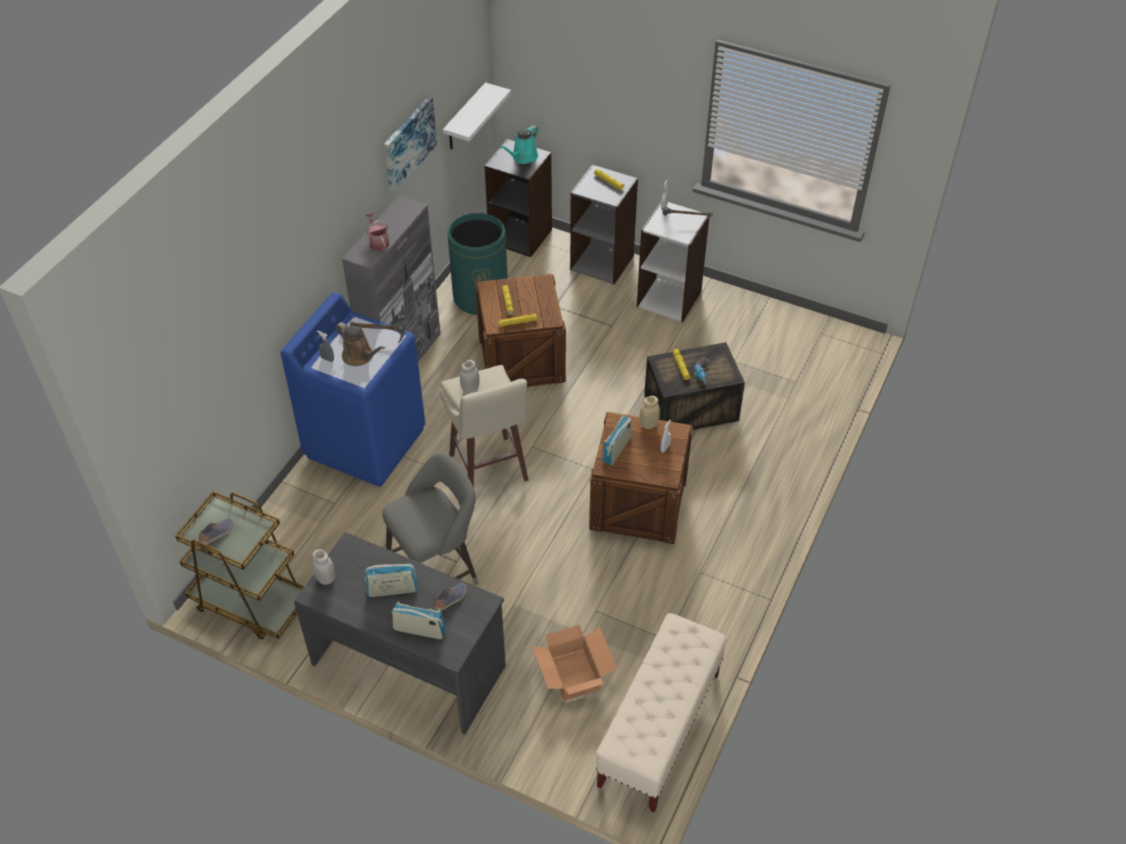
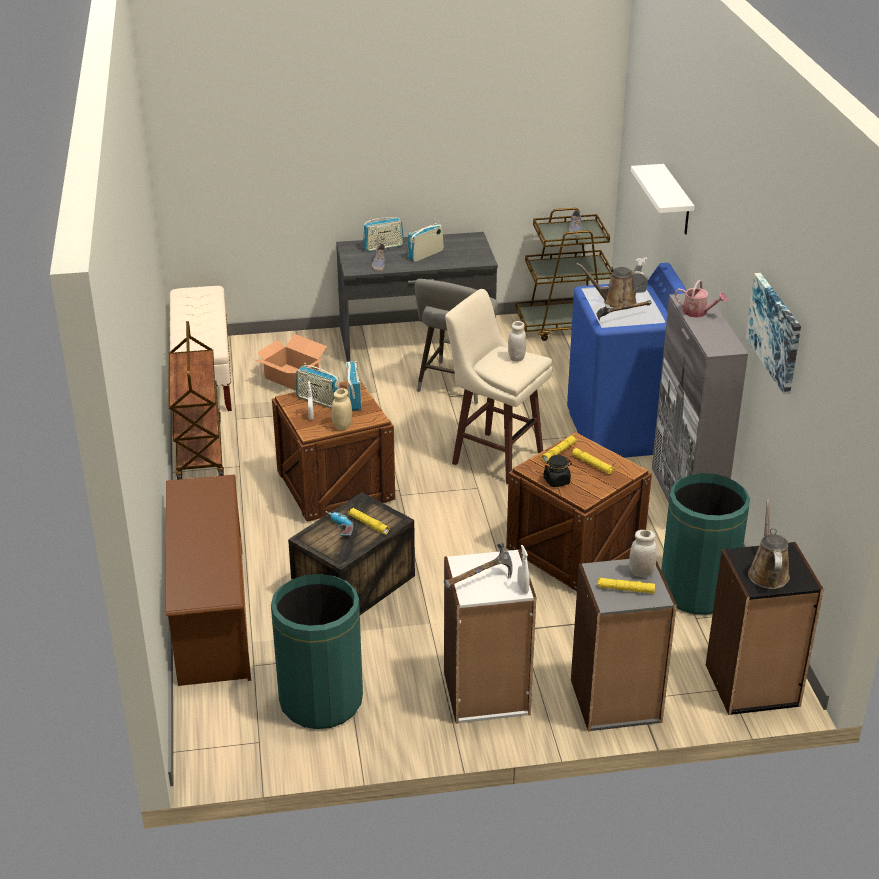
camera: 145 degrees right, 15 degrees down
white jar [312,549,335,585] -> white jar moved to [629,530,657,577]
white shelf [443,82,511,149] -> white shelf moved to [631,164,694,235]
turquoise watering can [500,126,539,164] -> brown watering can [748,499,790,589]
none -> brown shoe rack [166,475,251,686]
none -> brown cart [169,321,224,480]
none -> green trash can [271,574,363,729]
none -> radio [296,363,340,408]
none -> black jar [543,455,572,487]

